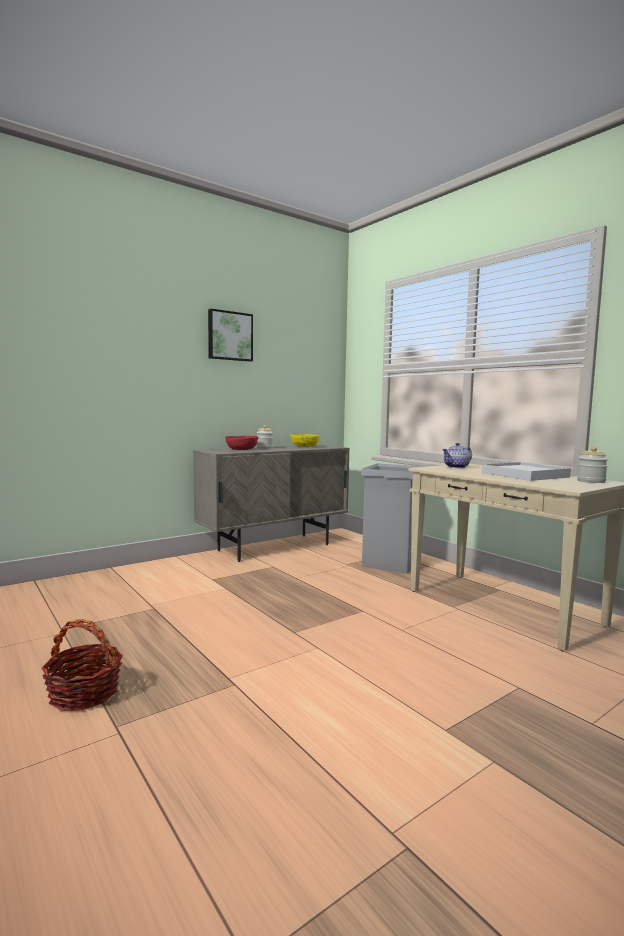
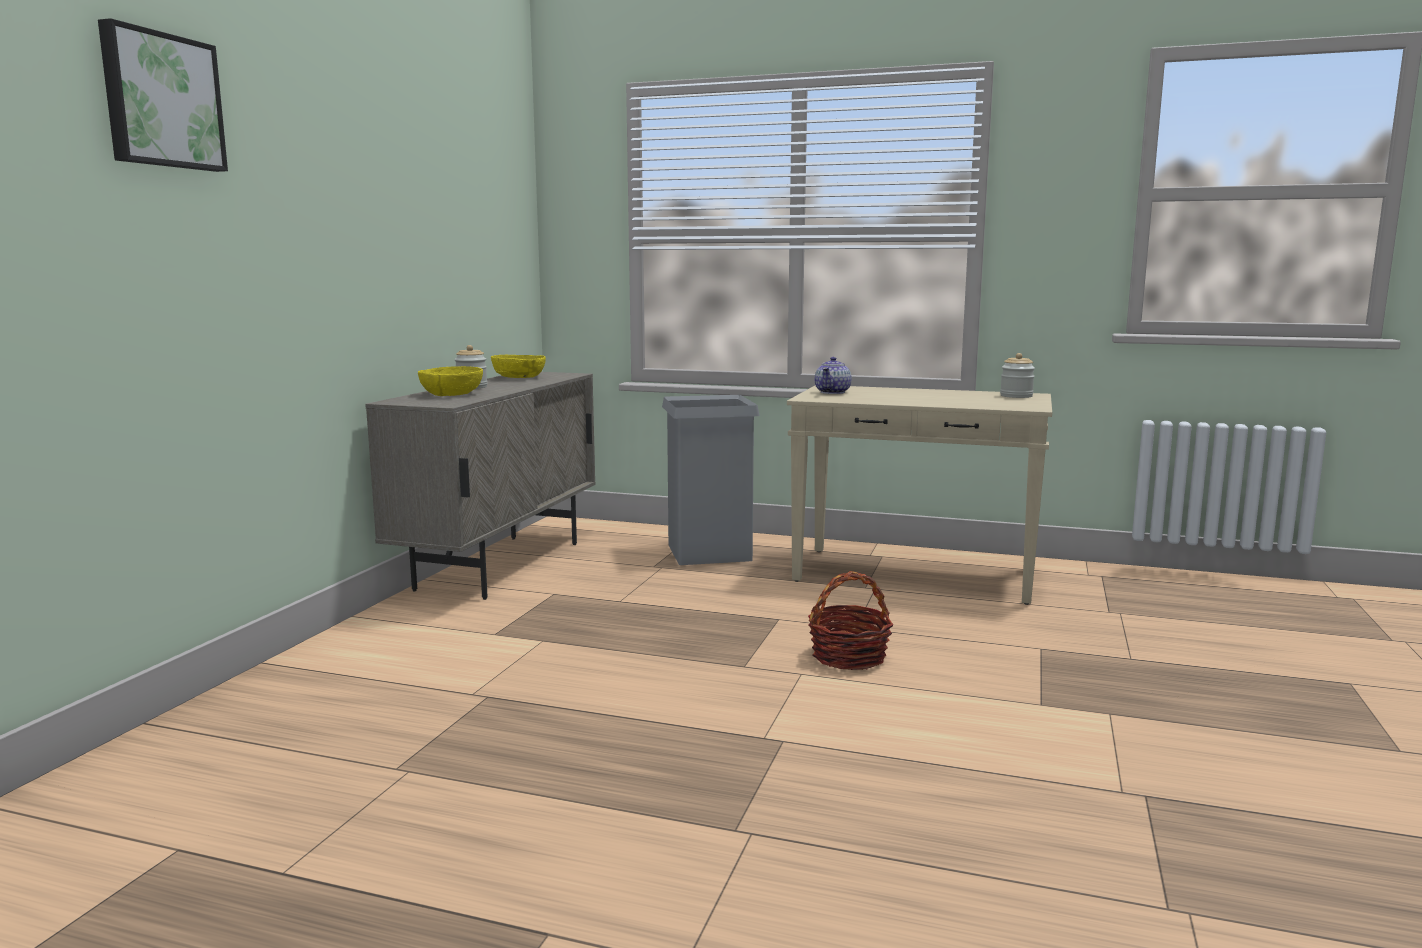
camera: 35 degrees left, 5 degrees up
basket [41,619,123,711] -> basket moved to [808,571,893,670]
picture [208,309,253,361] -> picture moved to [98,18,228,172]
red bowl [226,436,258,450] -> yellow bowl [418,366,483,396]
white tray [482,462,571,481] -> none

